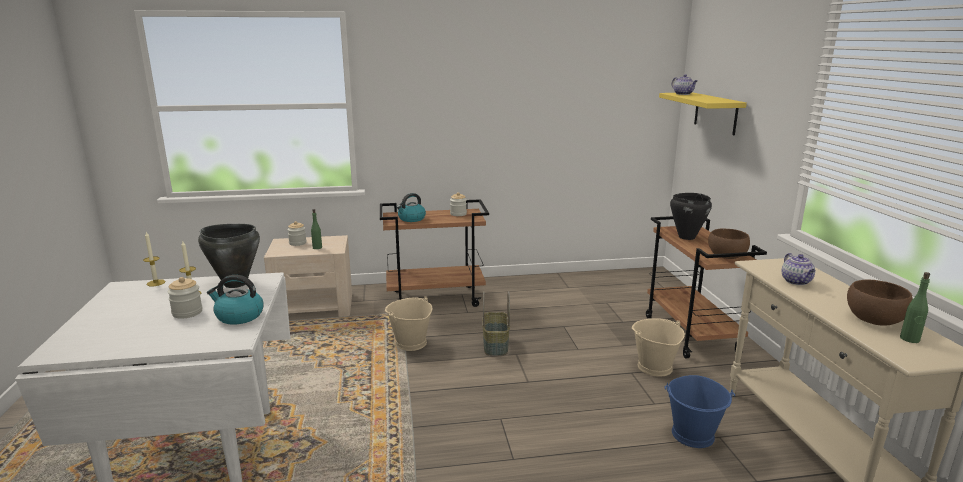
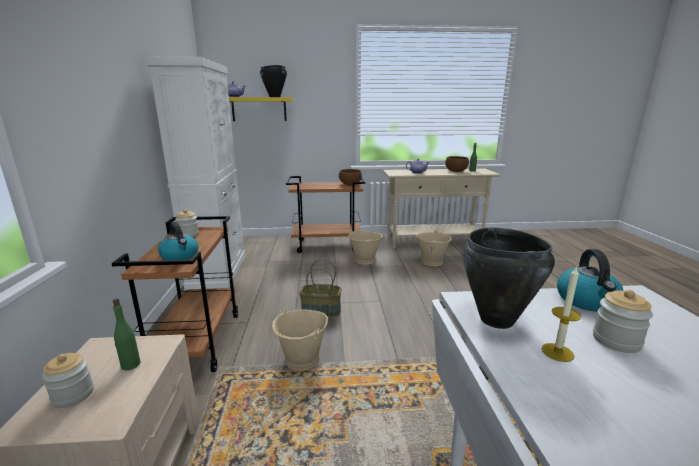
camera: 85 degrees left, 0 degrees up
candle [143,232,165,286] -> none
blue bucket [664,375,735,448] -> beige bucket [416,229,451,266]
black cooking pot [670,193,712,240] -> black cooking pot moved to [260,65,287,97]
none -> white cabinet [146,56,245,291]

